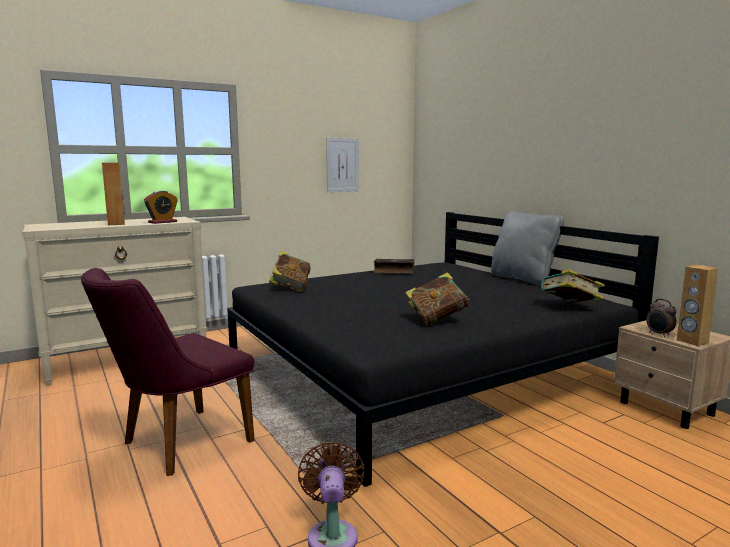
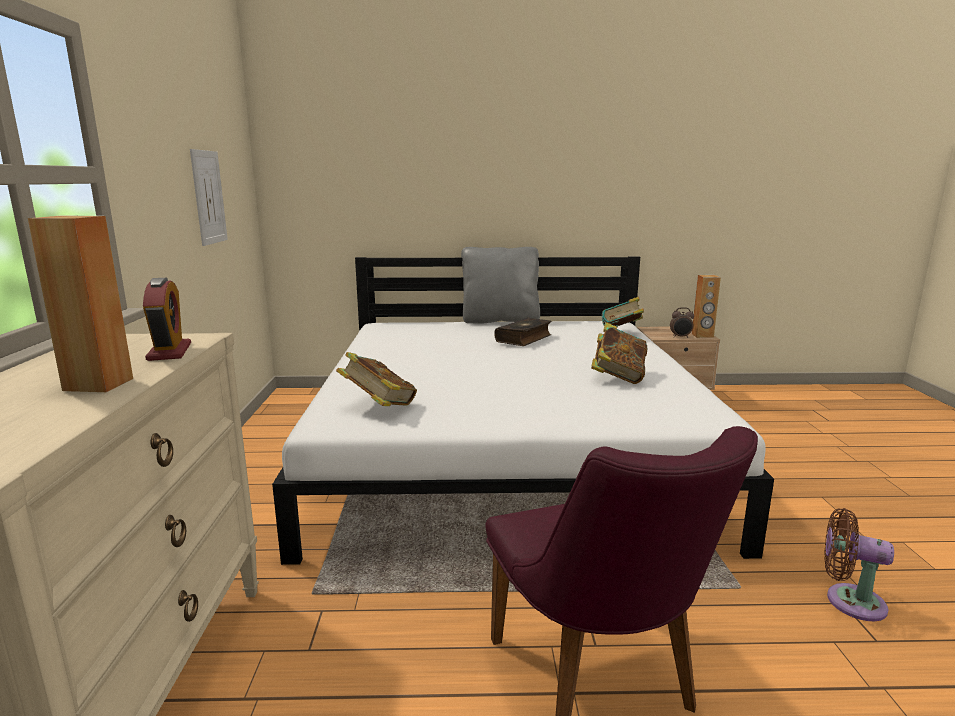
camera: 60 degrees left, 5 degrees up
black bed [227,212,659,487] -> white bed [272,256,774,565]
book [374,259,415,274] -> book moved to [494,318,551,346]

